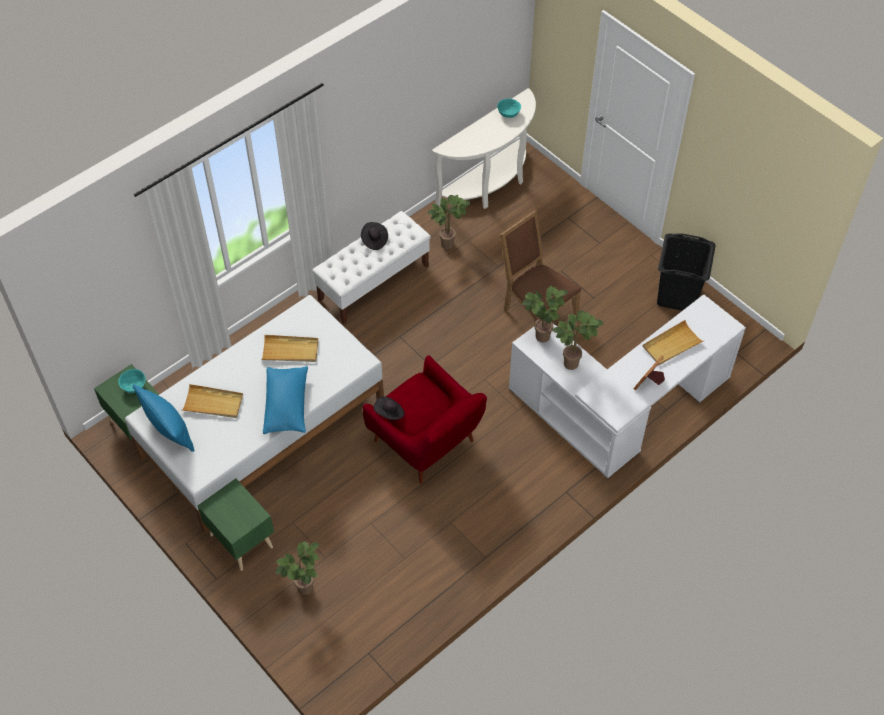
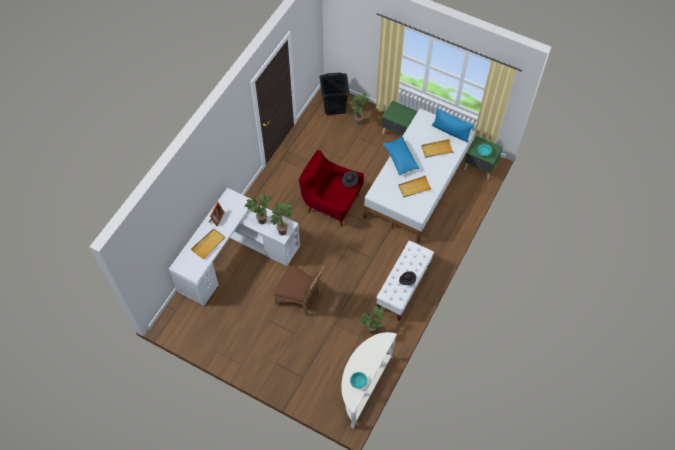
camera: 160 degrees right, 5 degrees up
black laundry basket [657,233,716,311] -> black laundry basket moved to [320,73,350,115]

